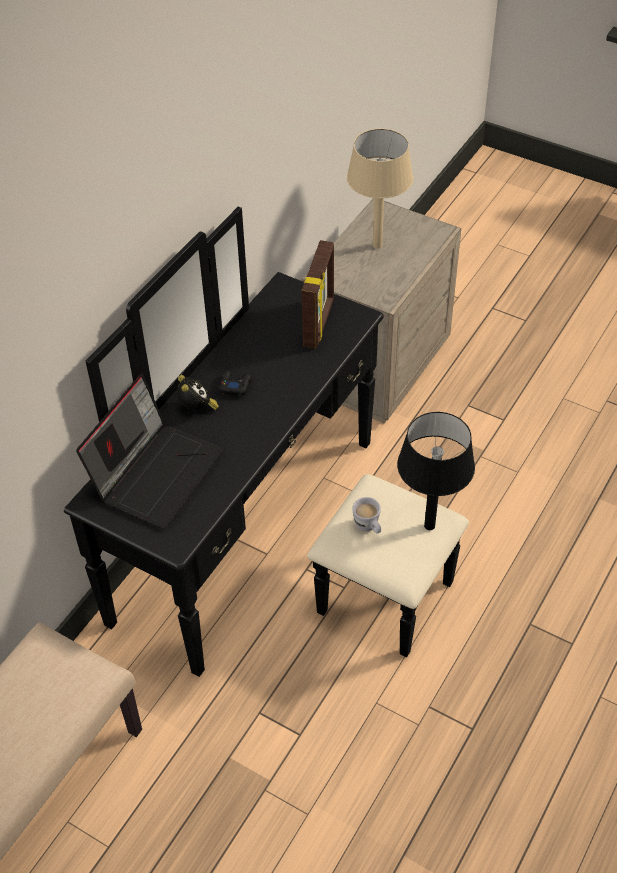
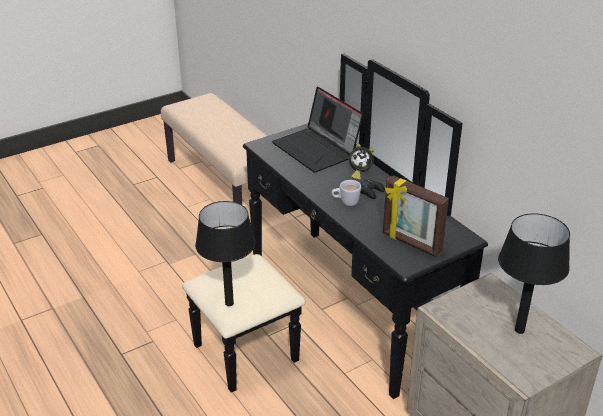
camera: 115 degrees right, 15 degrees down
beige table lamp [347,129,413,249] -> black table lamp [498,213,570,334]
white mug [352,497,381,534] -> white mug moved to [331,180,361,206]

